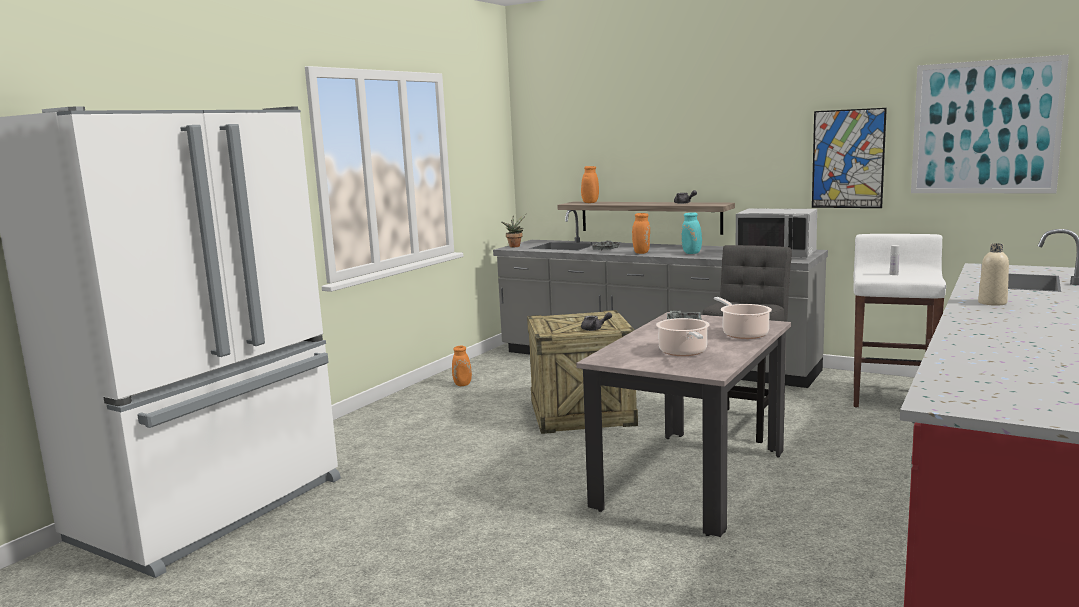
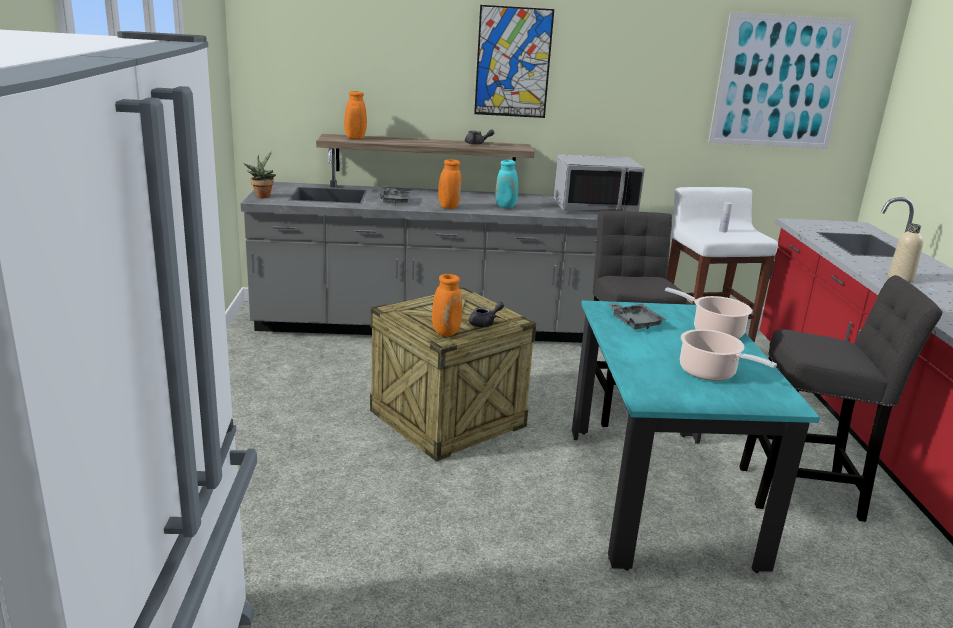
camera: 35 degrees left, 10 degrees up
orange vase [452,346,472,386] -> orange vase moved to [432,274,463,336]
beige dining table [576,312,791,537] -> turquoise dining table [572,300,820,573]
picture [812,108,887,208] -> picture moved to [474,5,554,118]
none -> grey stool [739,275,942,522]

